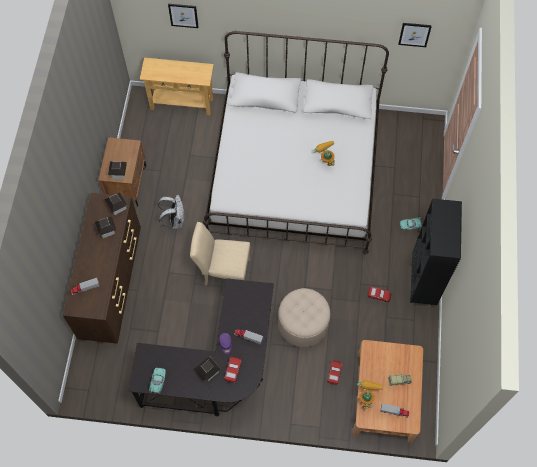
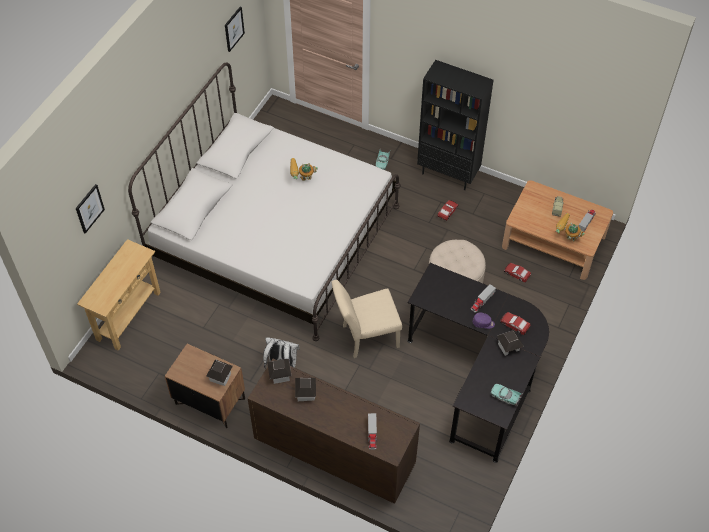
camera: 70 degrees left, 10 degrees down
beige chair [190,222,250,285] -> beige chair turned 45 degrees clockwise [332,280,402,358]

